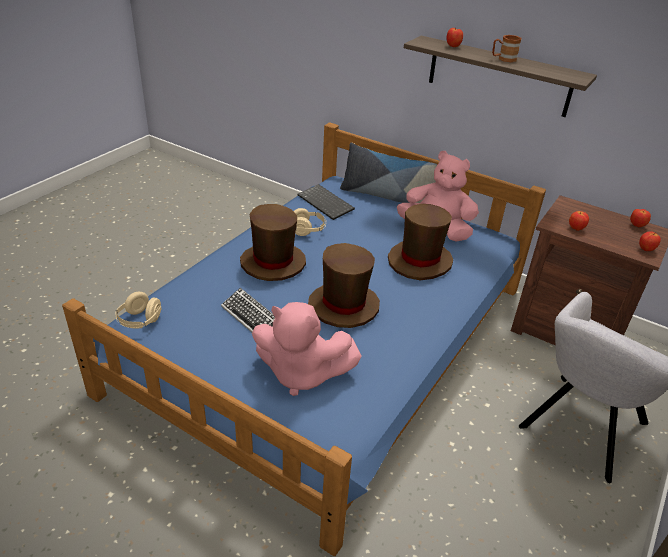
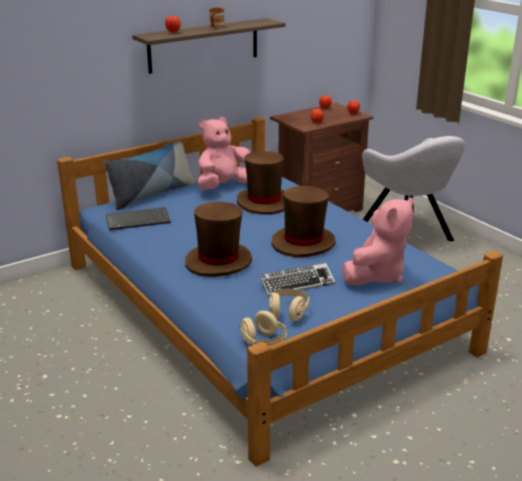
camera: 65 degrees left, 10 degrees down
beige headphones [294,208,326,236] -> beige headphones moved to [270,289,309,322]

